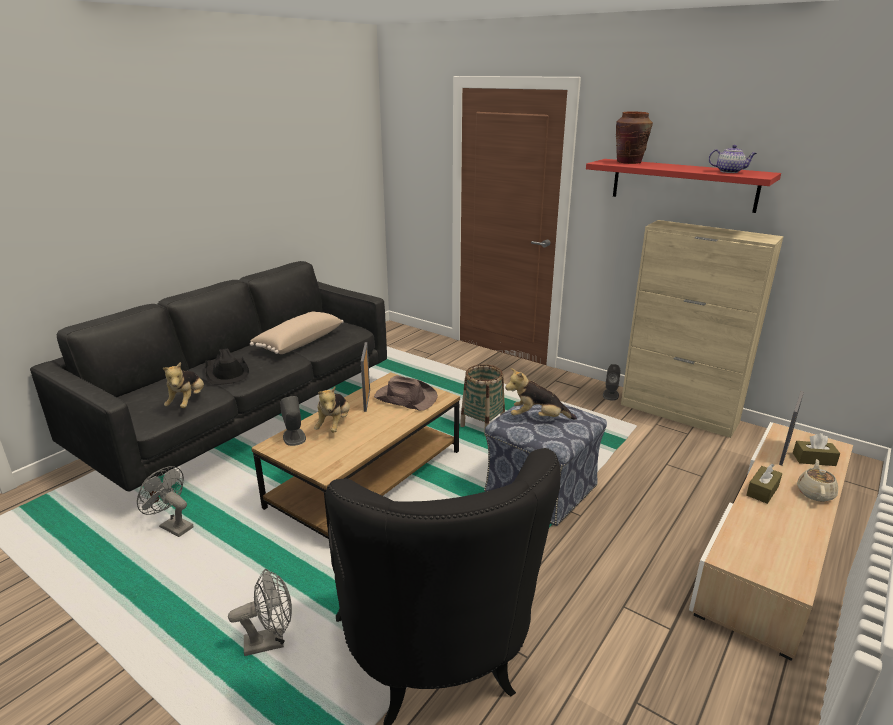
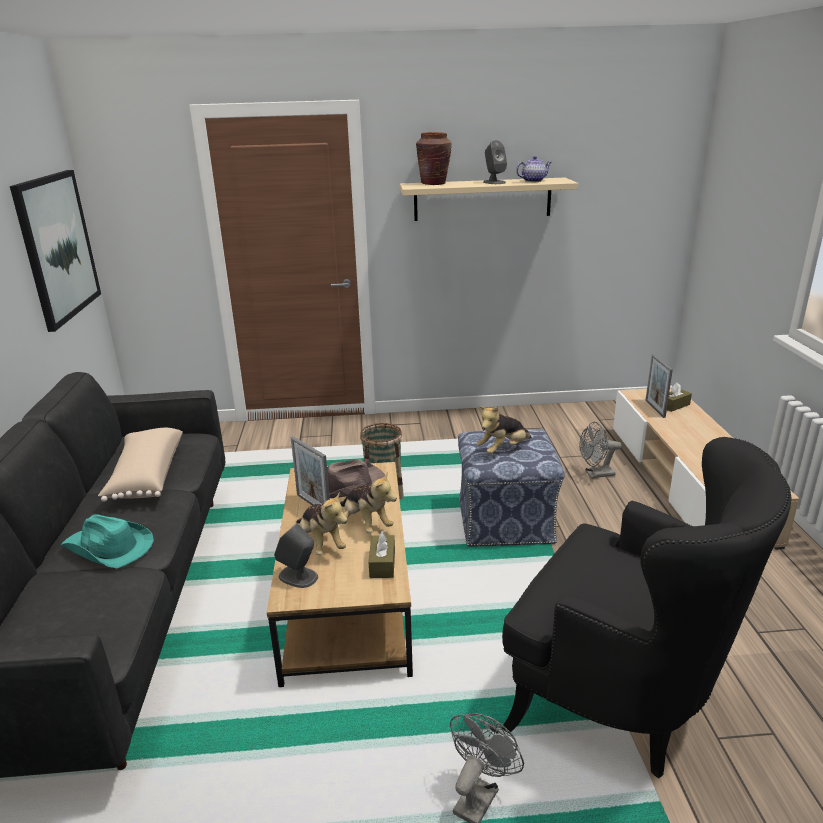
camera: 40 degrees left, 0 degrees up
grey fan [137,466,194,537] -> grey fan moved to [580,422,622,478]
plush toy [162,362,204,408] -> plush toy moved to [340,471,397,533]
black hat [205,349,249,385] -> turquoise hat [61,514,154,568]
red shelf [586,159,781,213] -> beige shelf [400,178,578,221]
grey speaker [603,364,620,401] -> grey speaker moved to [483,140,507,184]
beige cabinet [621,220,784,438] -> none
brown tissue box [746,464,782,504] -> brown tissue box moved to [368,530,395,578]
beige teapot [797,459,838,502] -> none
none -> picture [10,170,101,332]

